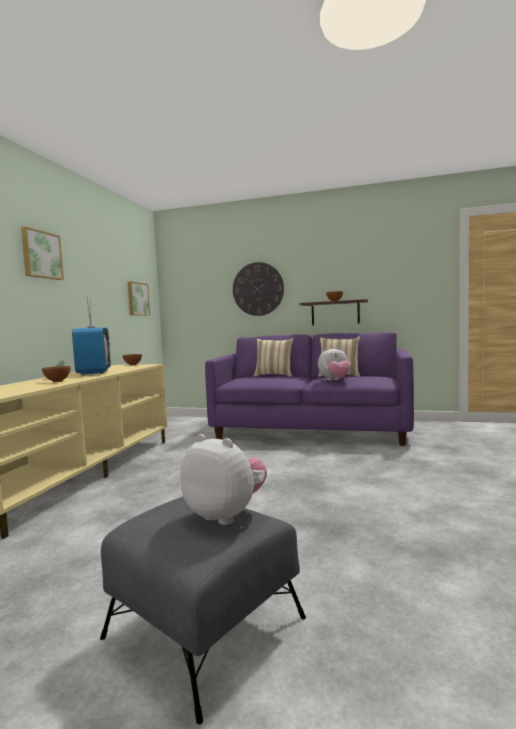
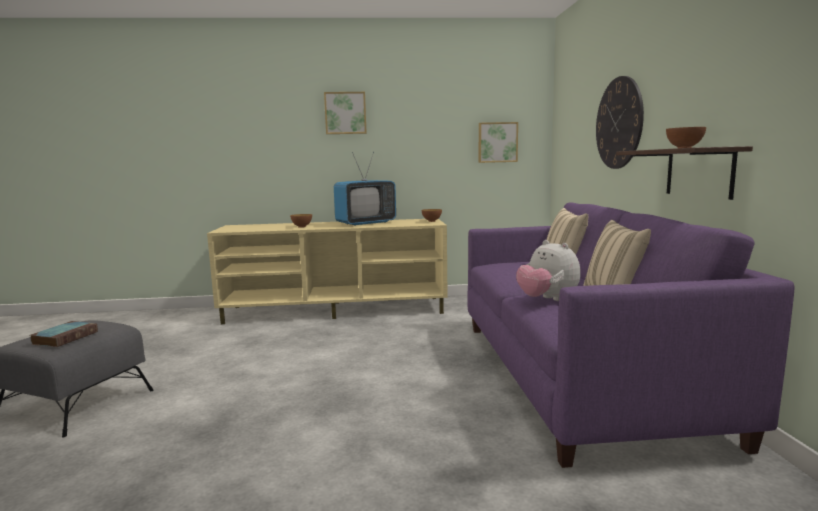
camera: 70 degrees right, 5 degrees up
plush toy [181,434,267,525] -> book [31,321,98,347]

